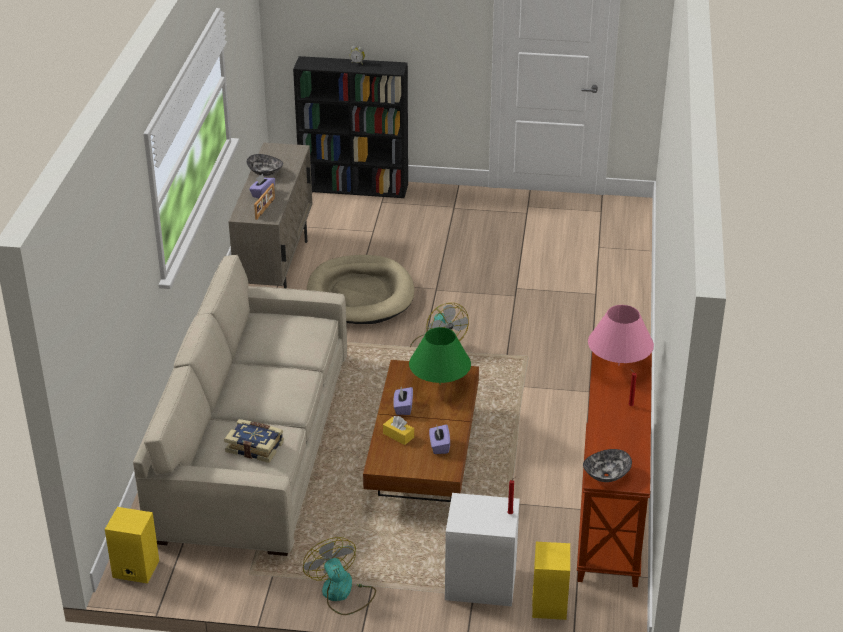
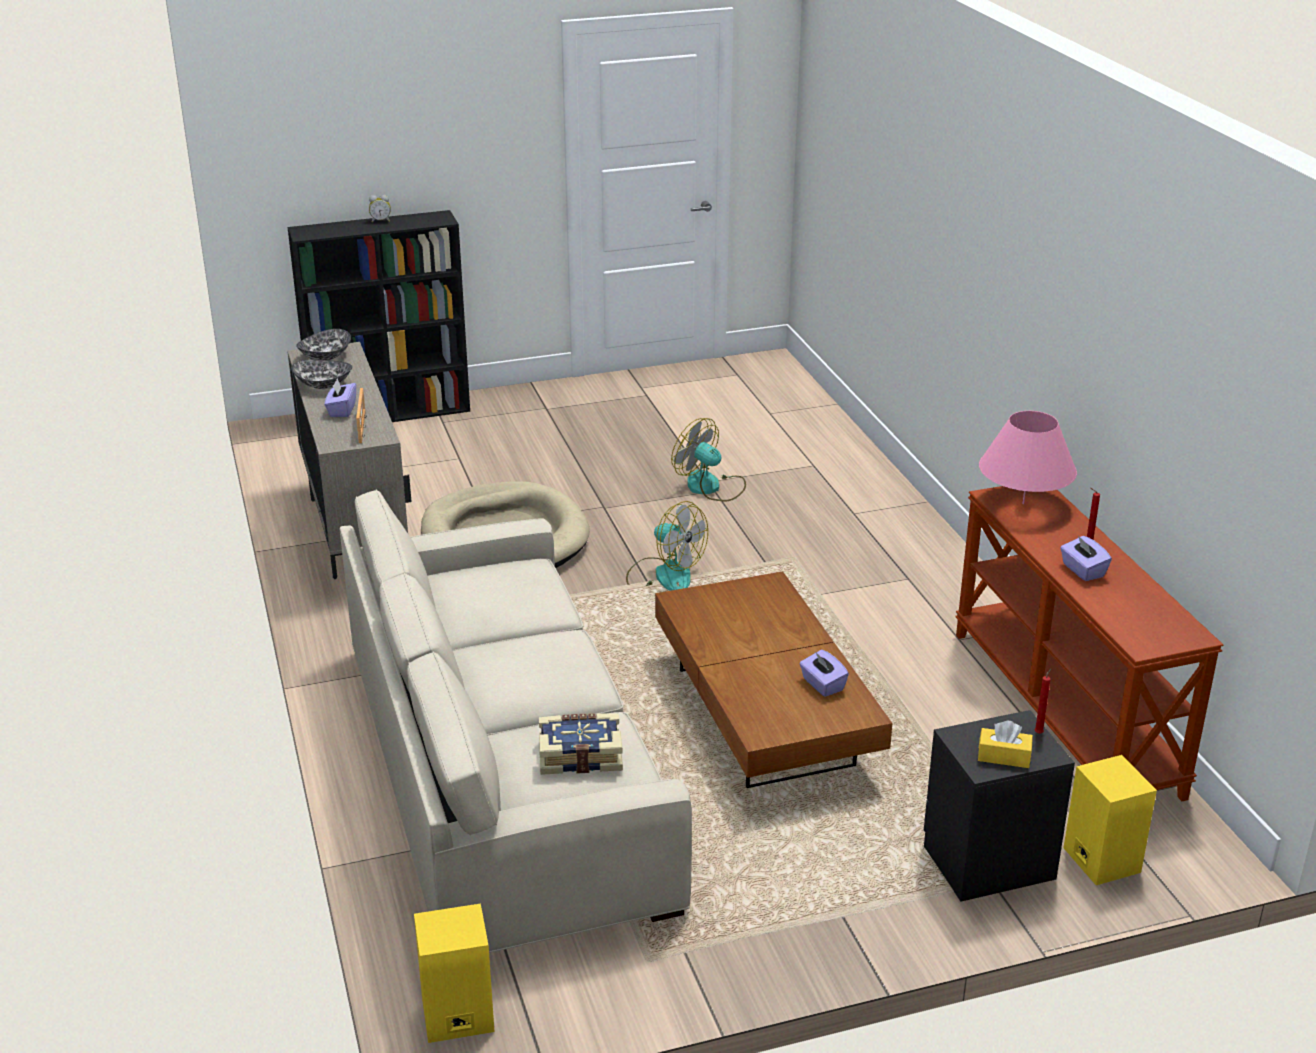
camera: 25 degrees left, 5 degrees down
fan [303,537,376,615] -> fan moved to [671,418,746,501]
yellow tissue box [383,416,414,445] -> yellow tissue box moved to [978,721,1033,768]
purple tissue box [393,387,413,415] -> purple tissue box moved to [1060,536,1112,581]
green table lamp [409,327,471,385] -> none
white nightstand [445,493,520,606] -> black nightstand [924,710,1075,902]
bowl [583,449,632,482] -> bowl moved to [296,329,351,360]

